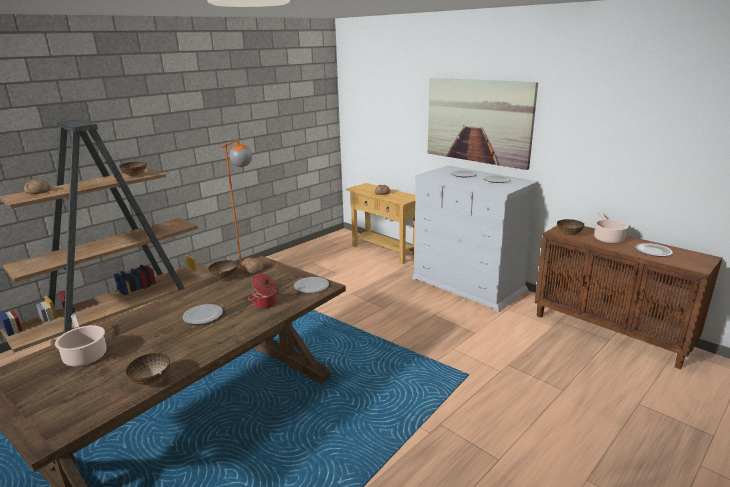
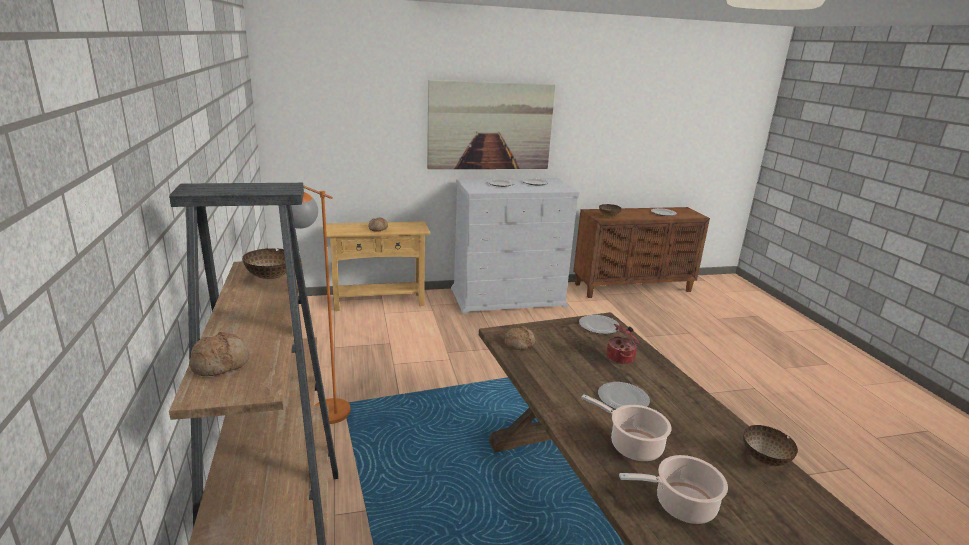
camera: 60 degrees left, 0 degrees up
bowl [208,260,238,279] -> none
cooking pot [594,212,629,244] -> cooking pot moved to [581,394,672,461]

